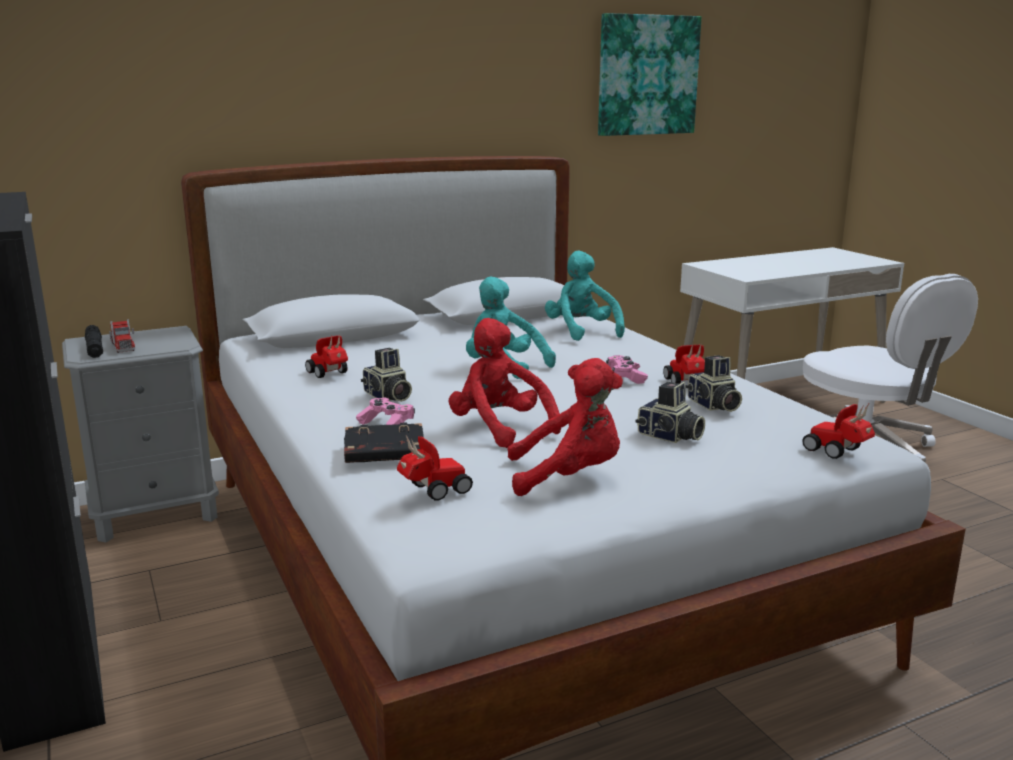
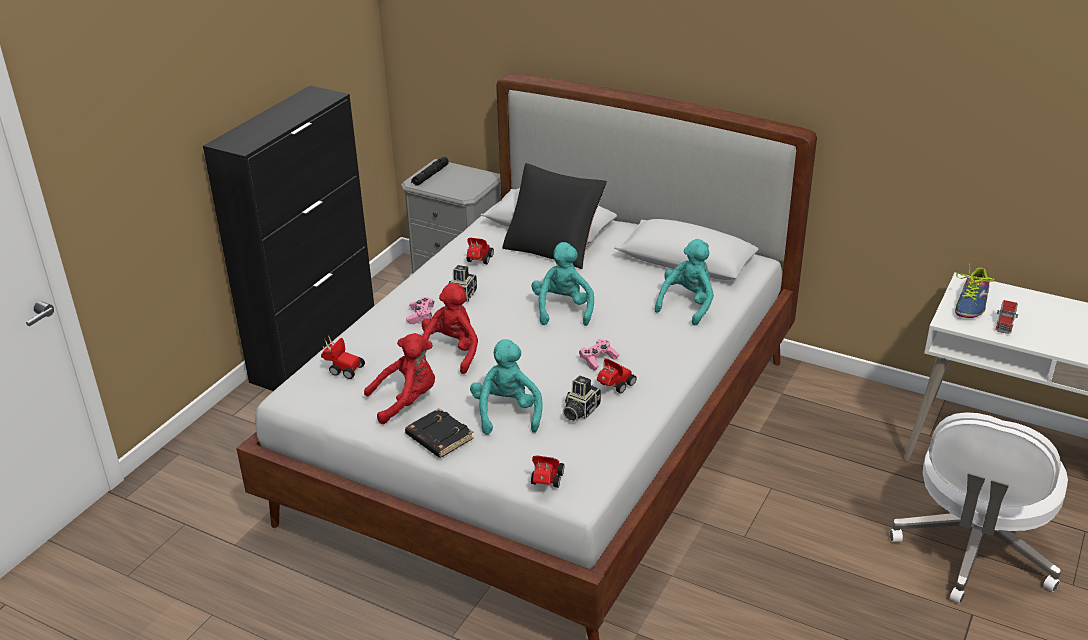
camera: 55 degrees right, 15 degrees up
toy truck [109,319,135,353] -> toy truck moved to [995,300,1018,334]
black book [344,422,424,463] -> black book moved to [405,408,474,458]
red plush toy [508,358,623,496] -> red plush toy turned 75 degrees counterclockwise [364,333,435,424]
picture [598,13,701,136] -> none
camera [635,382,705,443] -> turquoise plush toy [470,339,543,435]
none -> black pillow [502,163,607,269]
none -> shoe [955,263,995,318]

